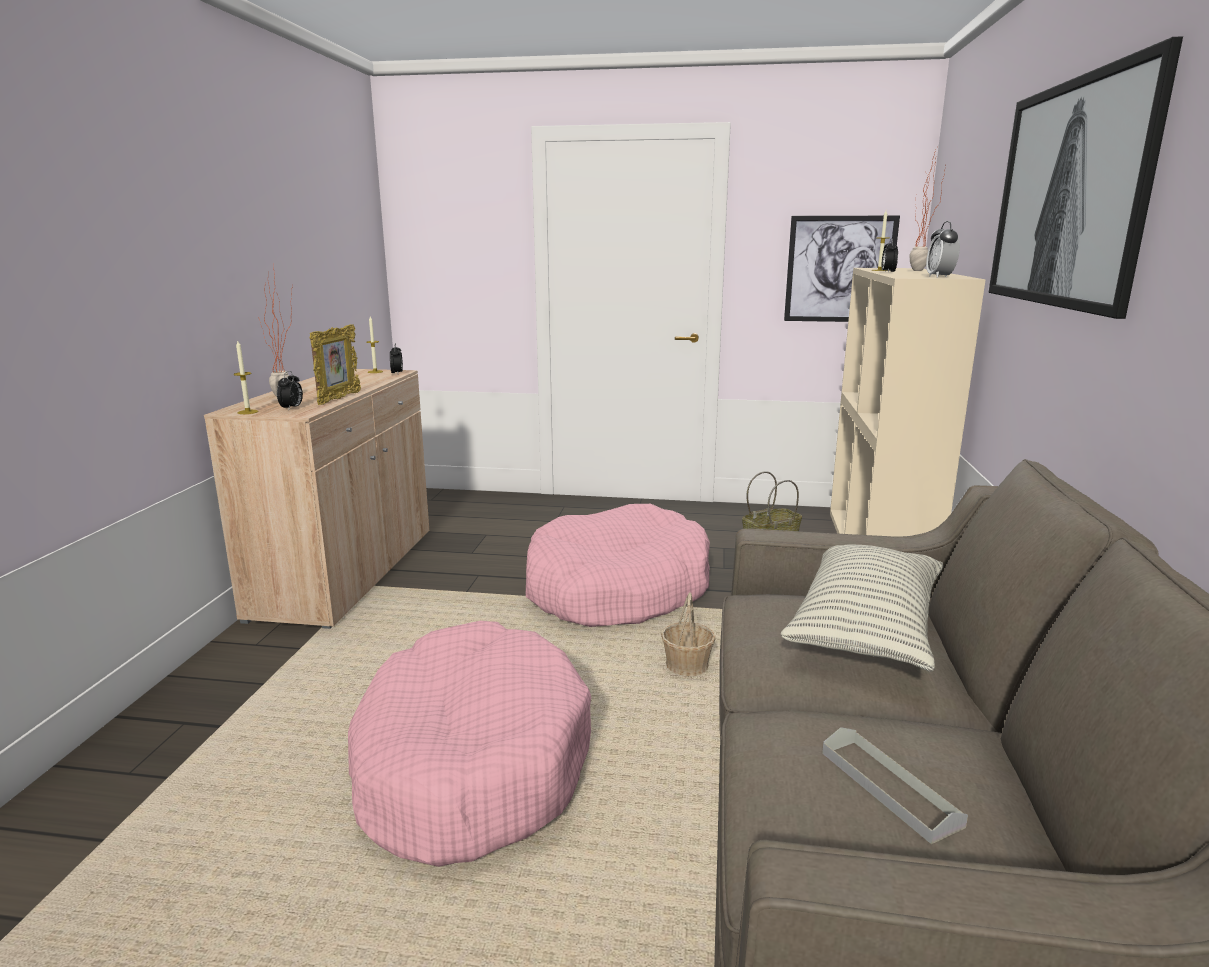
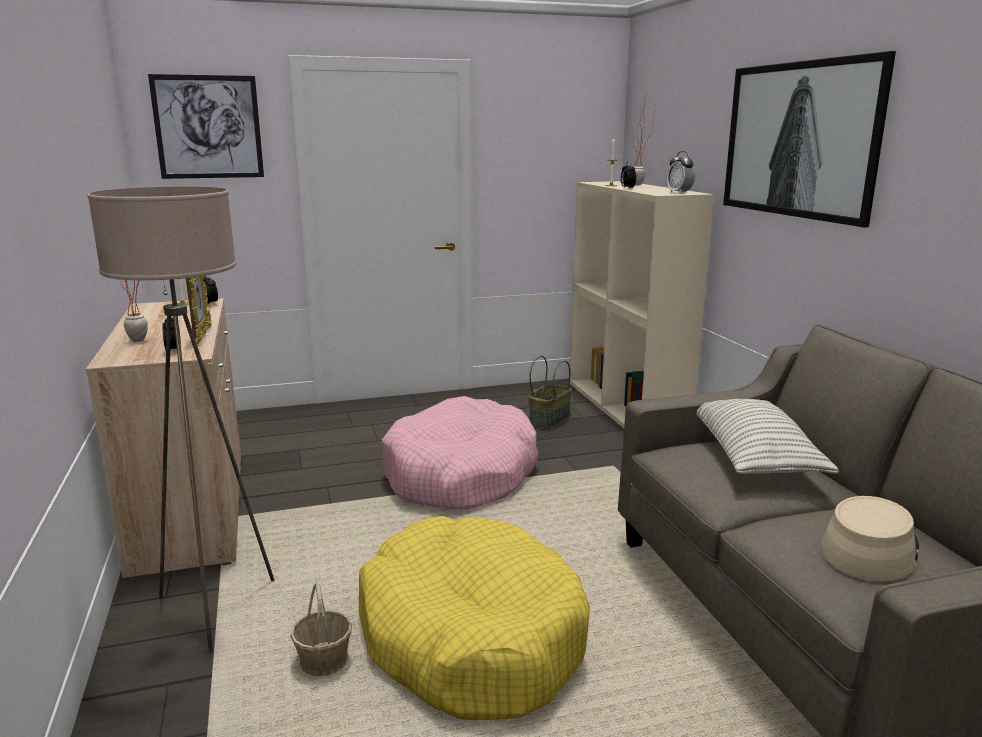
camera: 25 degrees left, 0 degrees up
candle [233,341,258,414] -> none
pink dog bed [348,621,591,867] -> yellow dog bed [359,516,590,720]
basket [661,592,716,676] -> basket moved to [291,581,352,677]
picture [784,216,900,322] -> picture moved to [148,74,264,179]
grey tray [822,727,968,844] -> beige hat [821,496,919,582]
none -> beige floor lamp [87,186,274,653]

